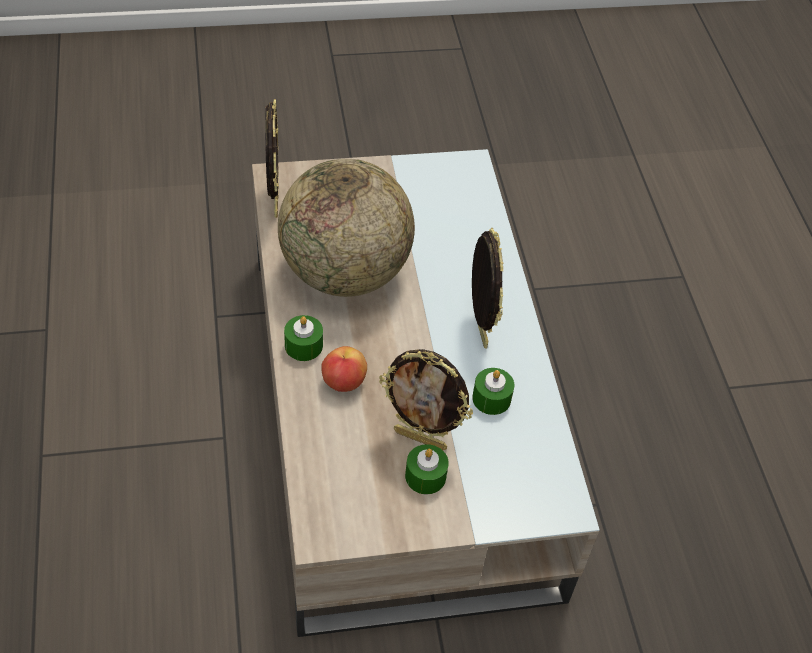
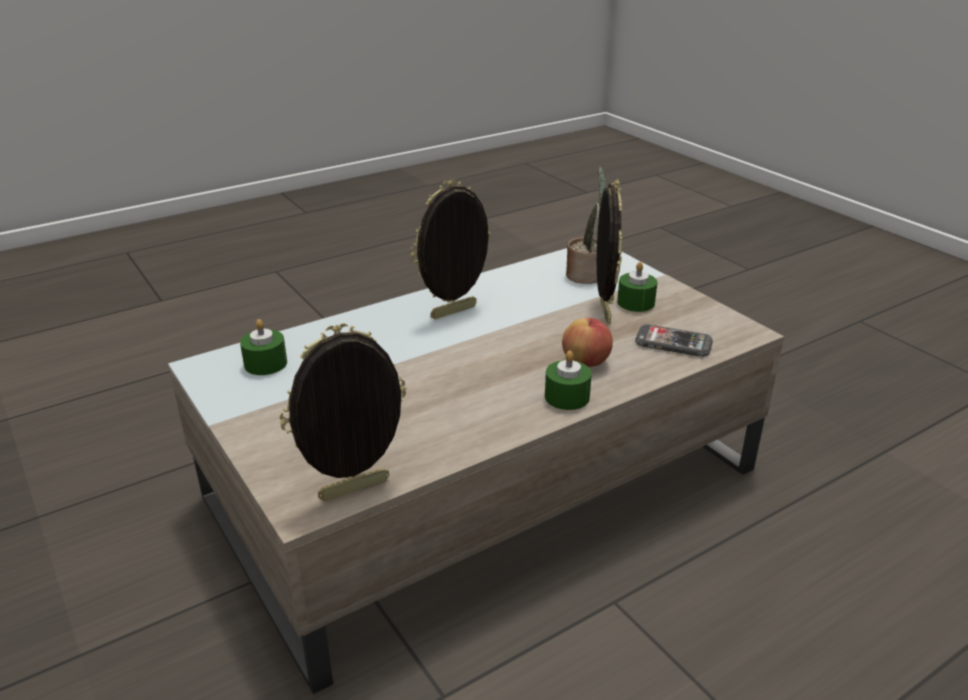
camera: 110 degrees left, 20 degrees down
globe [278,159,415,297] -> none
green candle [472,368,514,415] -> green candle moved to [240,319,287,375]
none -> potted plant [566,166,606,284]
none -> phone [635,324,713,357]

